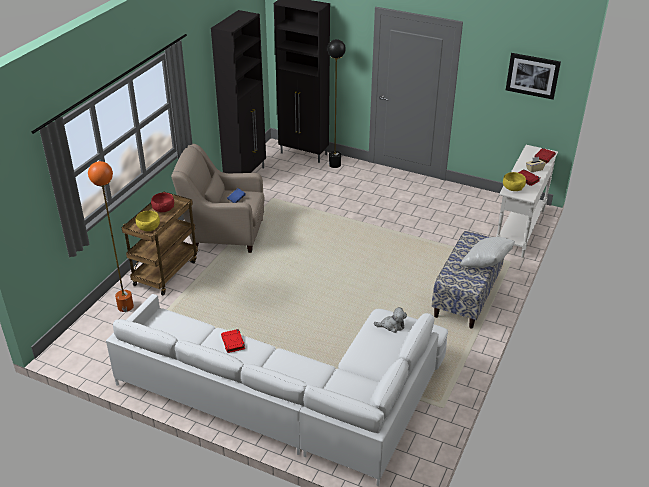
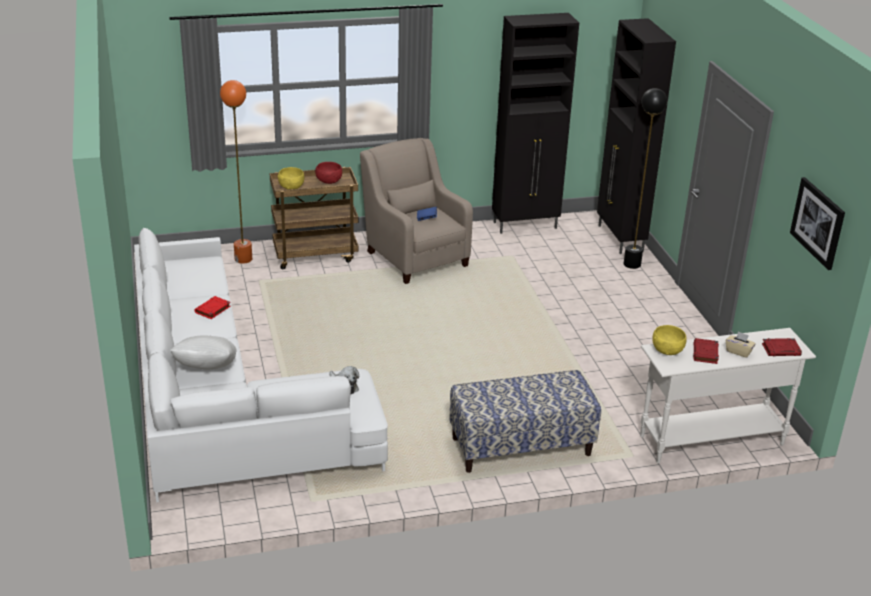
camera: 50 degrees right, 5 degrees down
white pillow [460,237,515,268] -> white pillow moved to [170,336,237,370]

